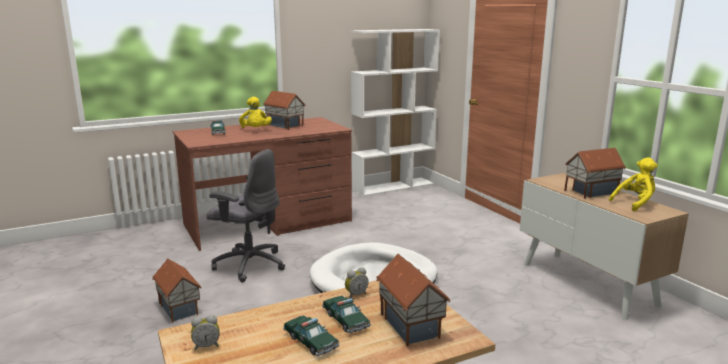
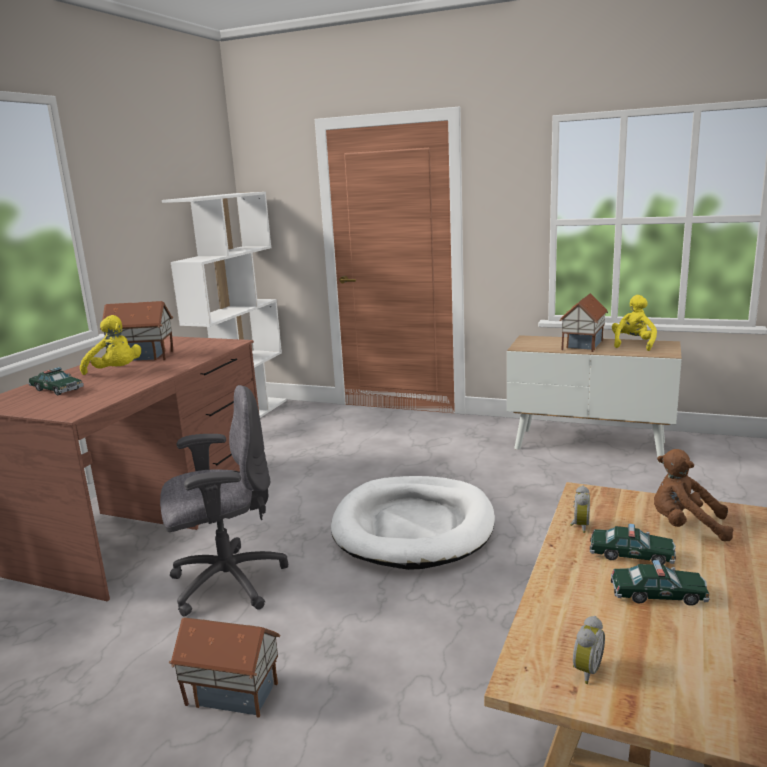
camera: 40 degrees left, 0 degrees up
toy house [376,254,450,346] -> brown plush toy [654,449,733,542]

